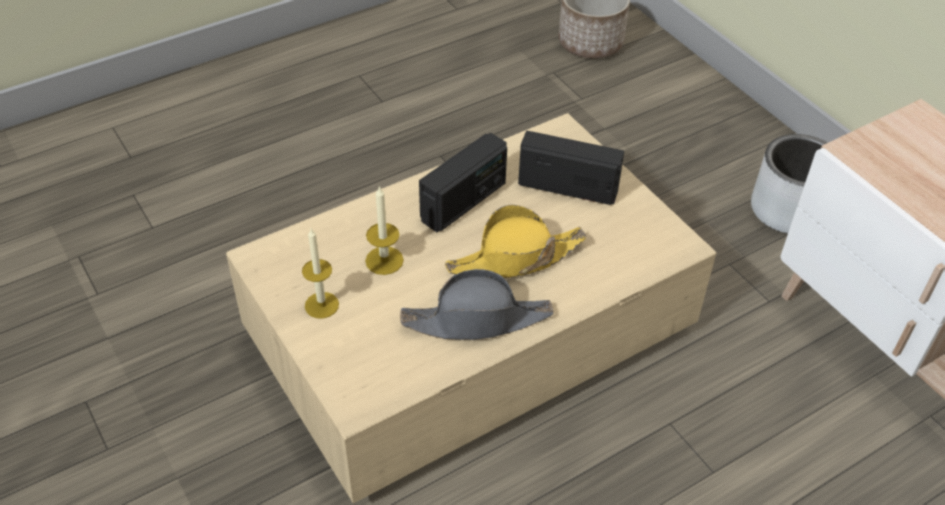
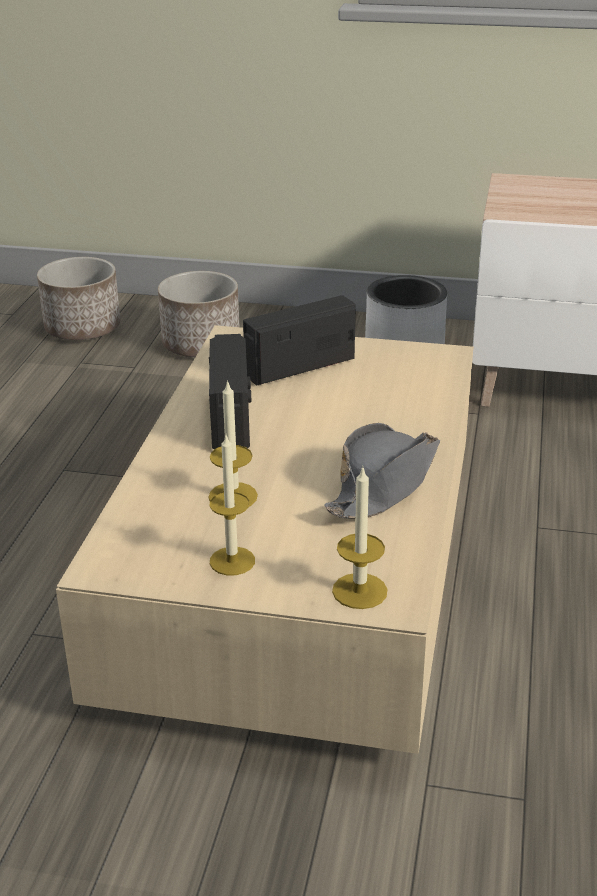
camera: 45 degrees left, 15 degrees down
yellow hat [445,204,586,278] -> none
none -> planter [158,271,239,357]
none -> candle [332,466,387,609]

